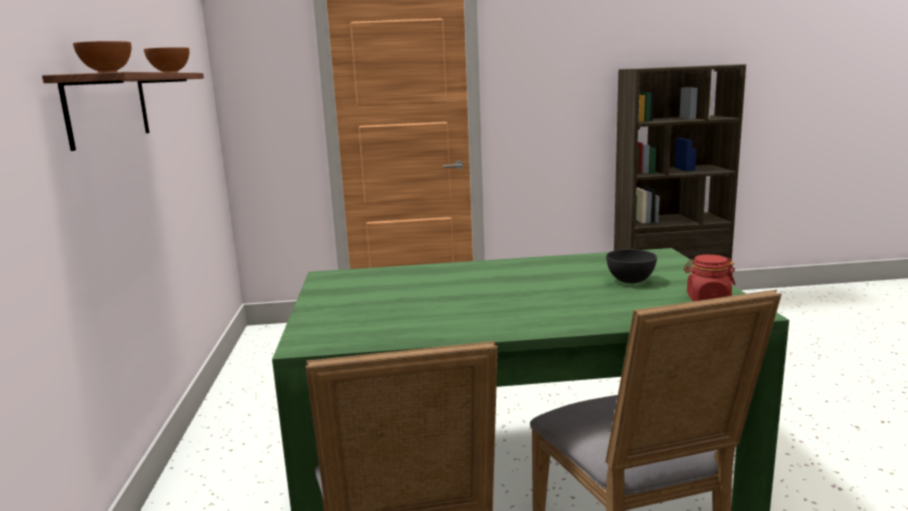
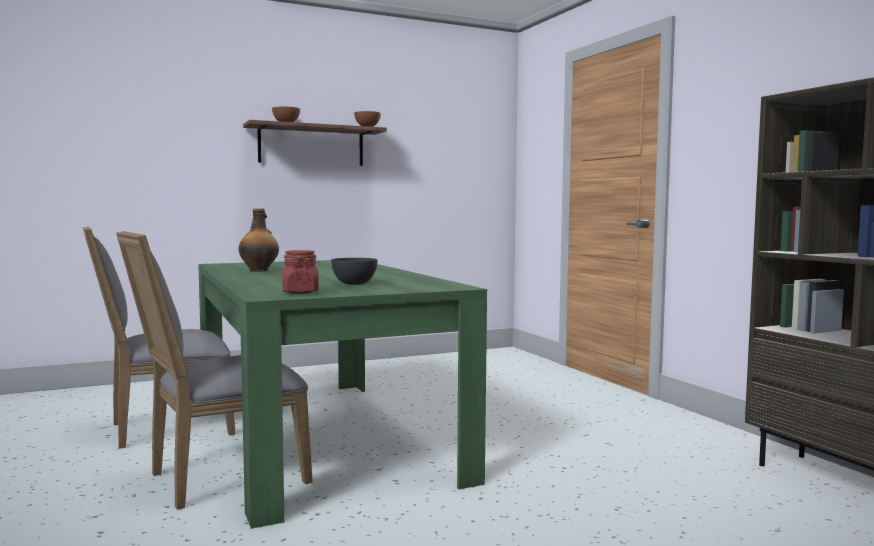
camera: 70 degrees right, 10 degrees down
none -> bottle [239,208,279,272]

